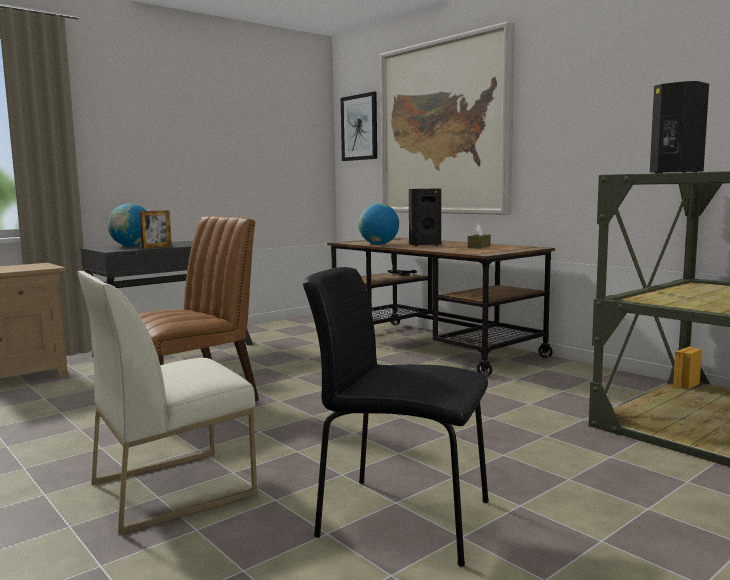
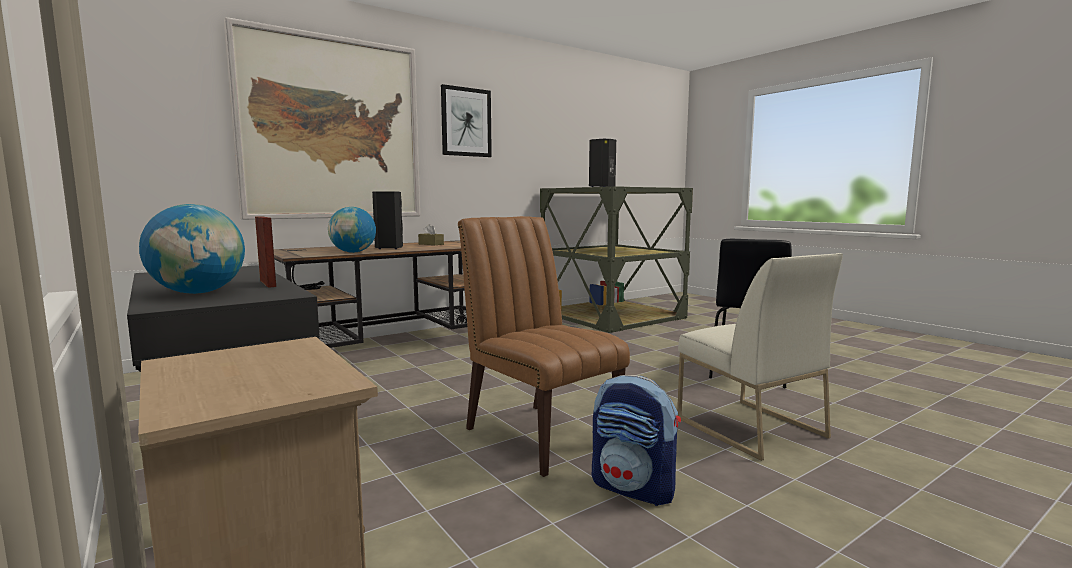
camera: 85 degrees left, 0 degrees up
picture [341,92,377,161] -> picture moved to [441,84,492,157]
none -> backpack [592,375,681,506]

